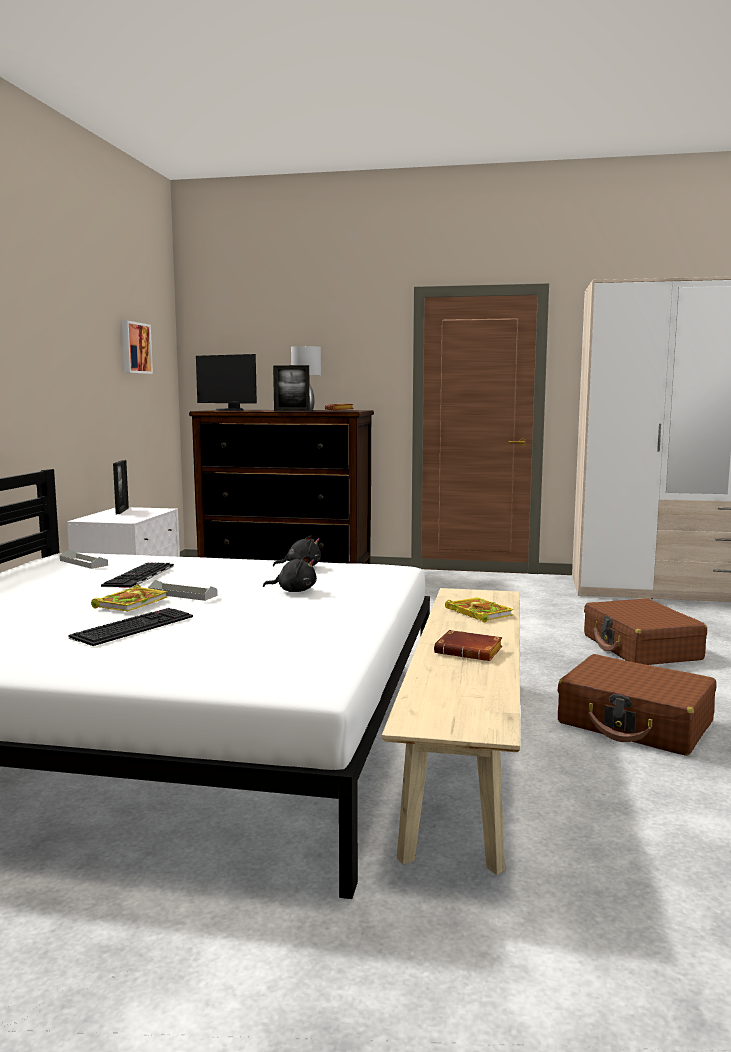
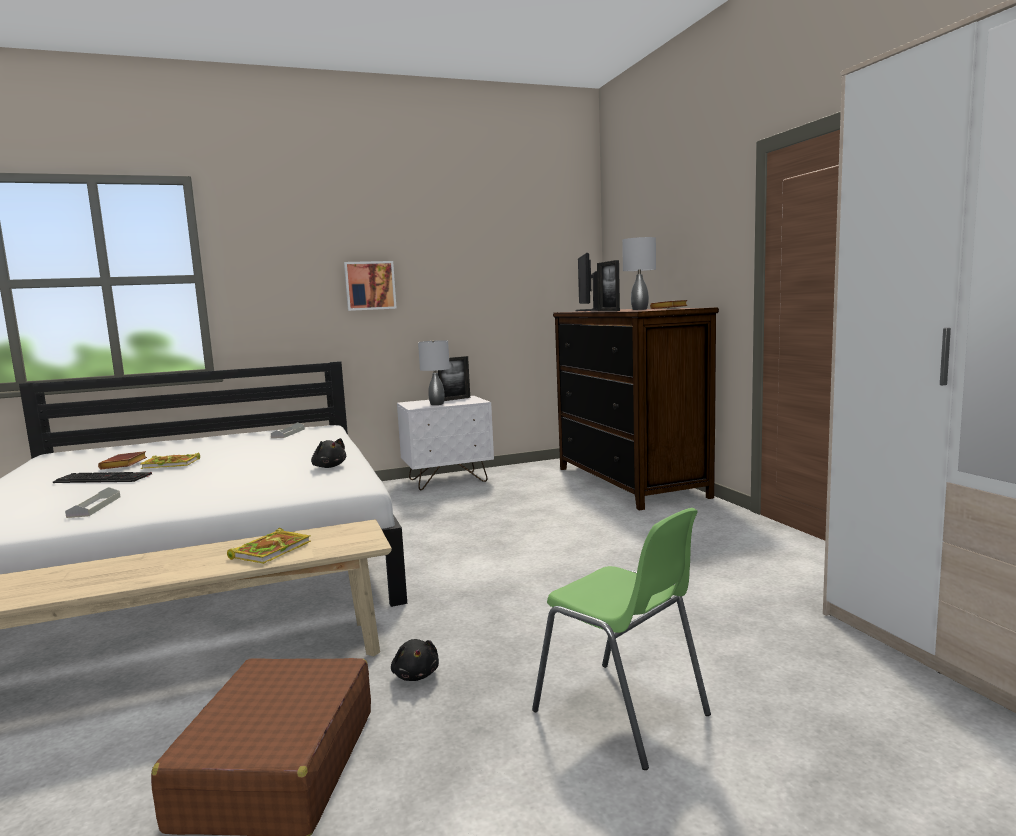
camera: 60 degrees right, 0 degrees up
keyboard [101,563,174,588] -> none
picture [122,321,153,374] -> picture moved to [344,261,397,311]
grey tray [148,580,218,601] -> grey tray moved to [65,487,120,518]
black plush toy [263,555,317,592] -> black plush toy moved to [391,639,439,681]
brown book [434,630,502,661] -> brown book moved to [98,451,147,469]
brown suitcase [584,598,707,665] -> green chair [532,508,711,770]
none -> grey table lamp [418,340,450,405]

